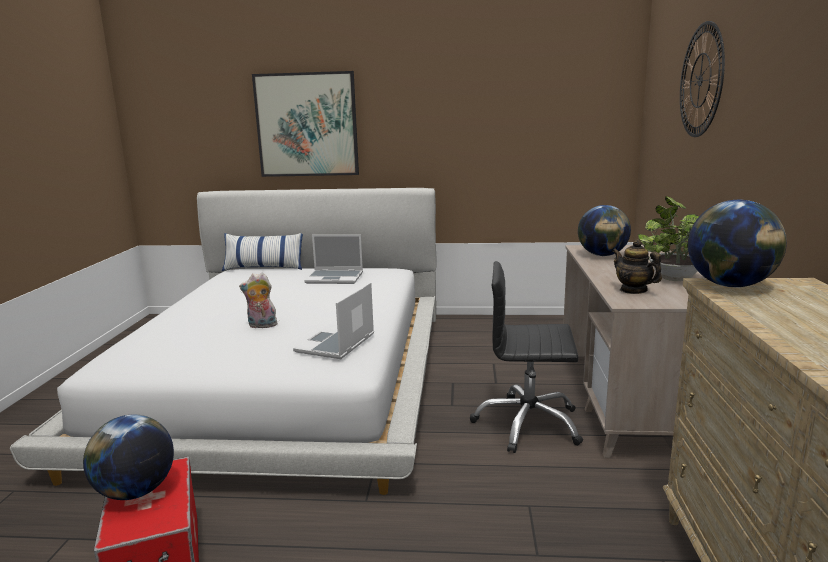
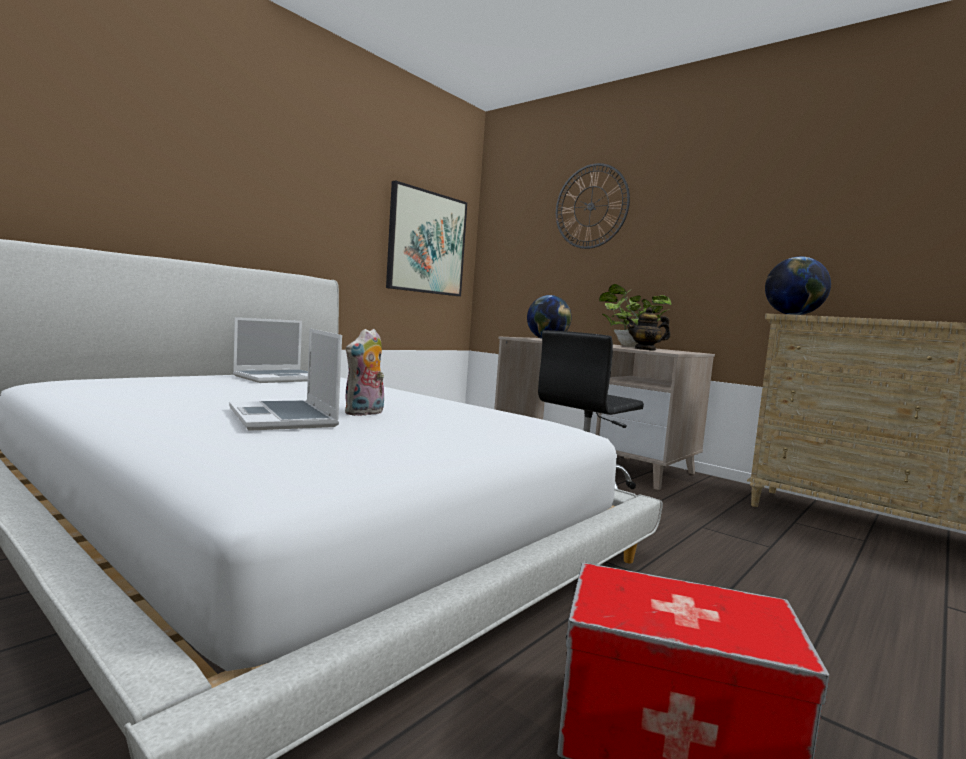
camera: 55 degrees left, 10 degrees down
globe [83,414,174,500] -> none
pillow [222,233,303,271] -> none
picture [252,71,359,177] -> picture moved to [386,180,467,296]
laptop [293,282,374,359] -> laptop moved to [229,329,342,431]

